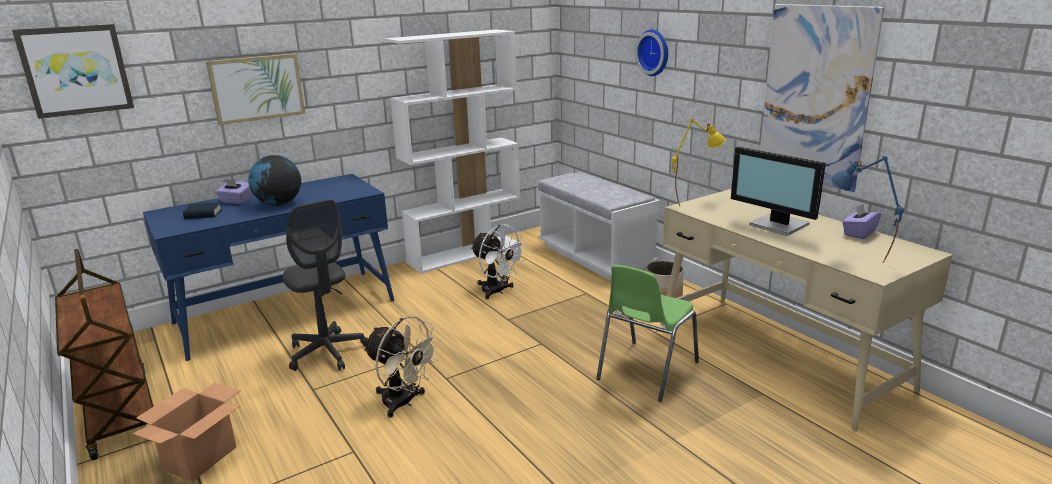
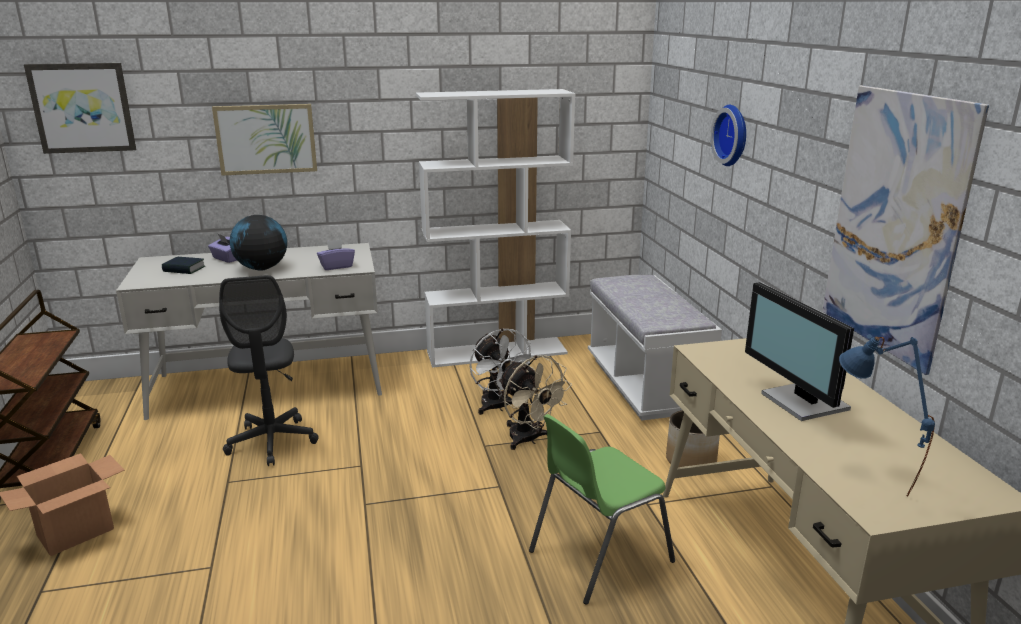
camera: 20 degrees right, 0 degrees up
blue desk [143,174,395,361] -> white desk [116,243,382,420]
beige fan [363,316,440,418] -> beige fan moved to [499,356,572,450]
yellow table lamp [671,118,726,206] -> none
purple tissue box [842,203,881,239] -> purple tissue box moved to [317,239,355,270]

